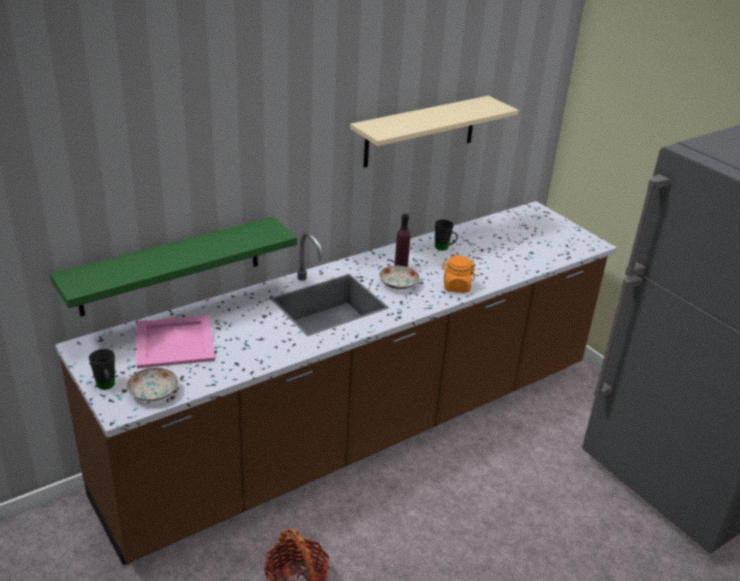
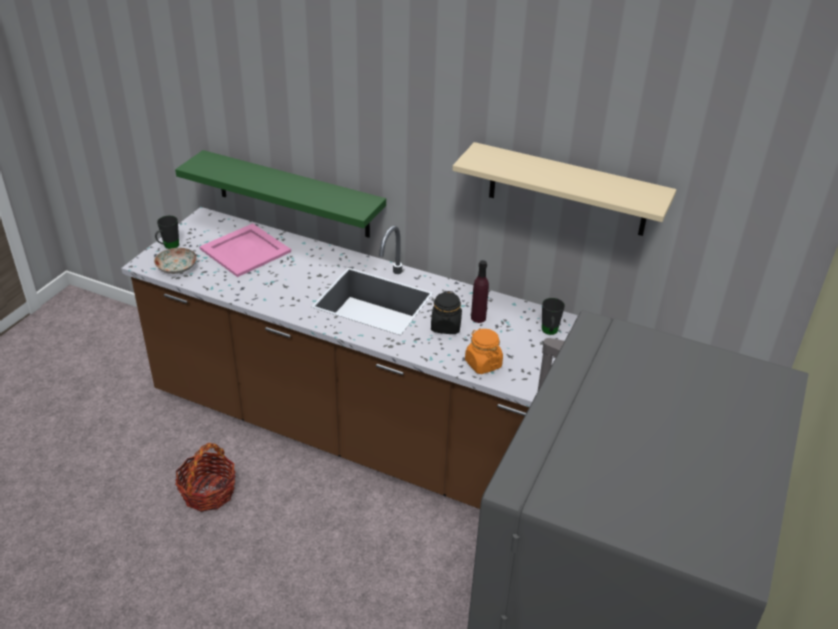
camera: 60 degrees right, 5 degrees up
plate [379,265,420,290] -> black jar [431,291,462,334]

